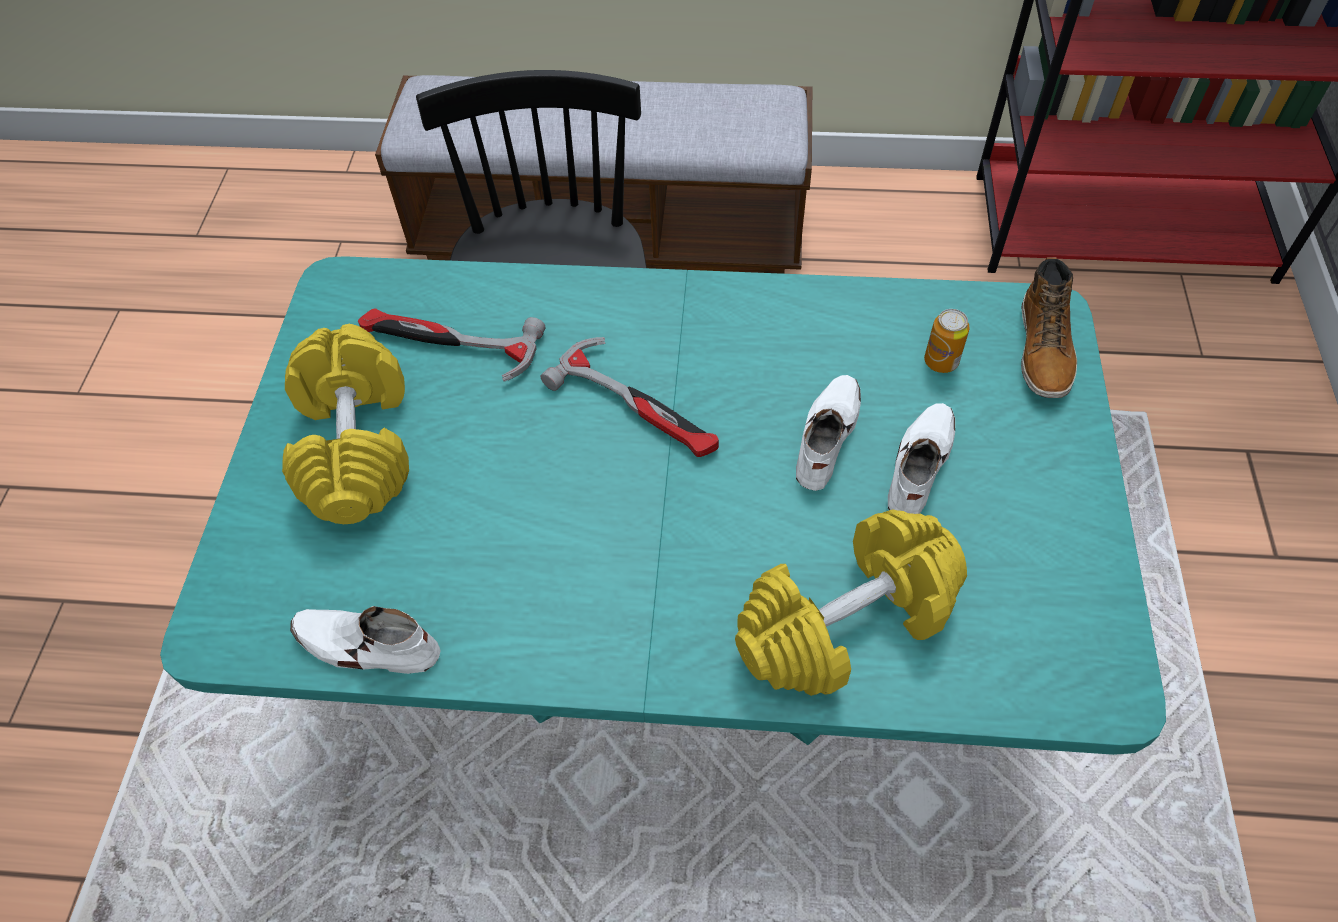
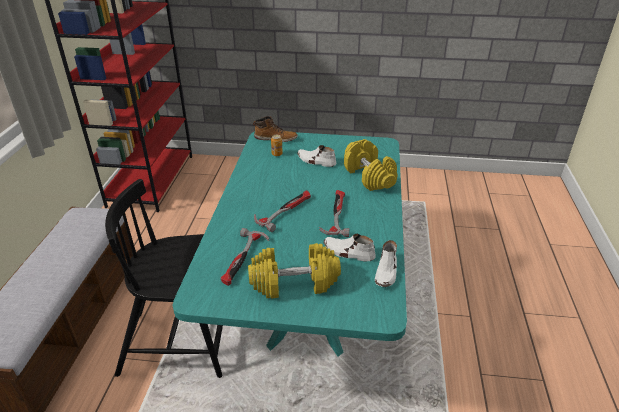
camera: 90 degrees left, 20 degrees down
white shoe [796,375,861,491] -> white shoe moved to [324,234,376,261]
none -> hammer [319,190,349,237]

